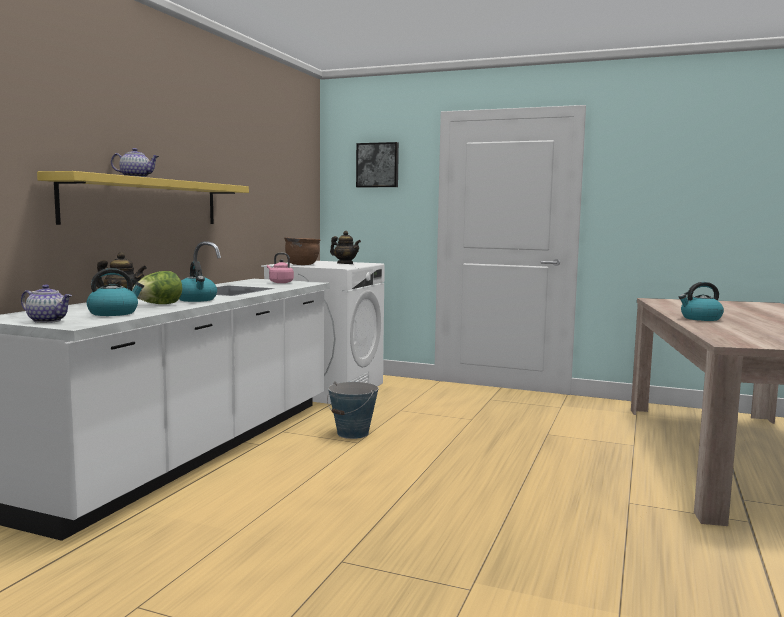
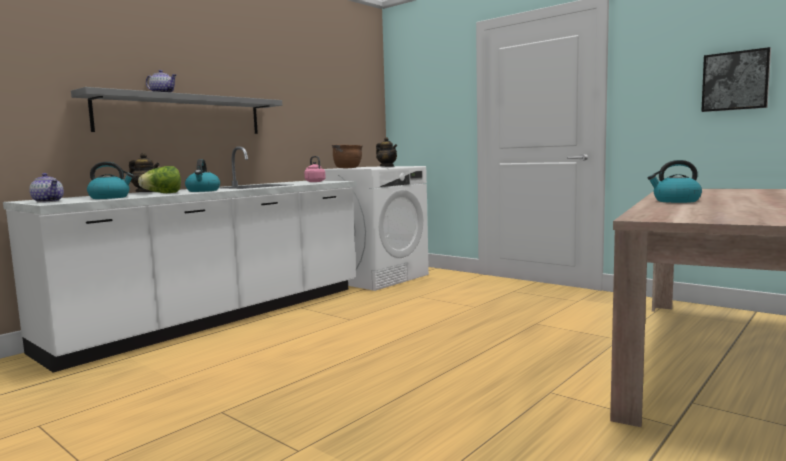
camera: 20 degrees right, 0 degrees up
yellow shelf [37,171,249,225] -> grey shelf [71,87,282,134]
bucket [327,382,379,439] -> none
picture [356,142,399,187] -> picture moved to [701,47,771,112]

